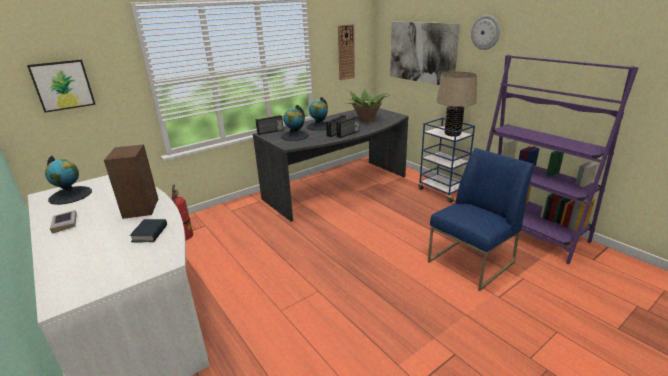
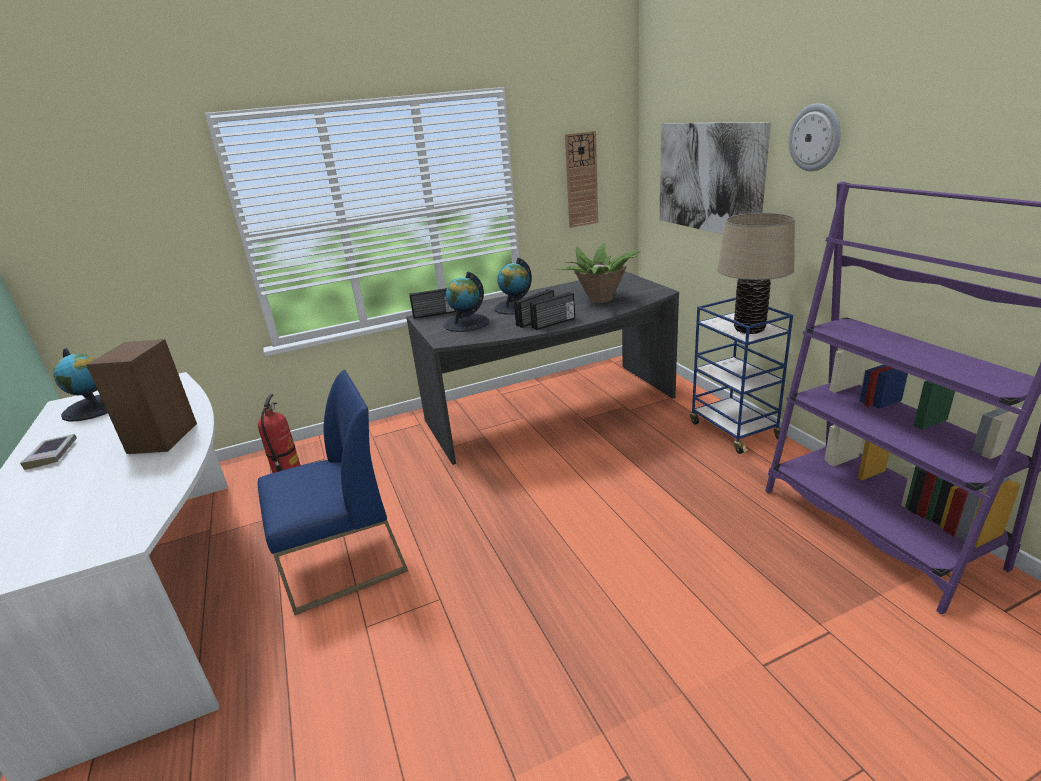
camera: 15 degrees right, 0 degrees up
picture [27,60,96,113] -> none
book [130,219,167,242] -> none
blue chair [428,148,534,291] -> blue chair moved to [258,370,408,615]

